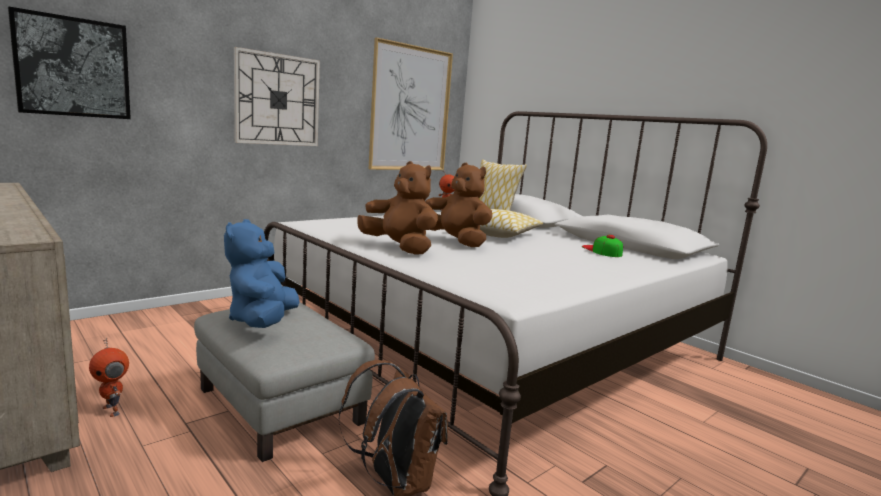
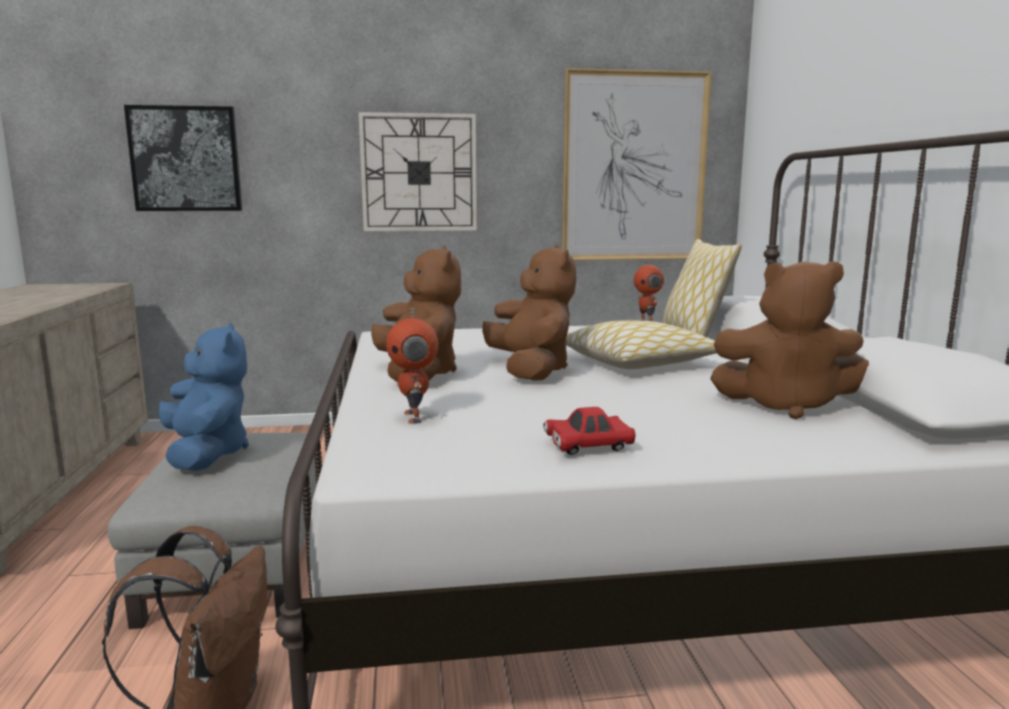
camera: 35 degrees right, 0 degrees up
toy robot [89,338,129,417] -> toy robot moved to [386,306,438,424]
blue plush toy [224,219,300,328] -> blue plush toy turned 120 degrees clockwise [159,322,249,471]
cap [582,235,623,257] -> brown plush toy [710,261,869,419]
none -> red toy car [543,407,635,455]

